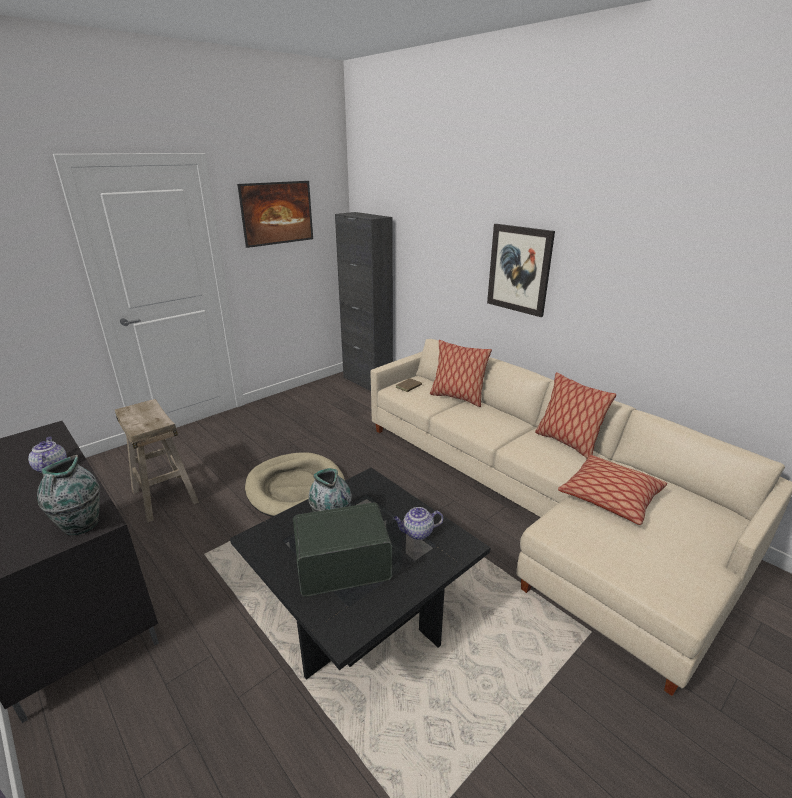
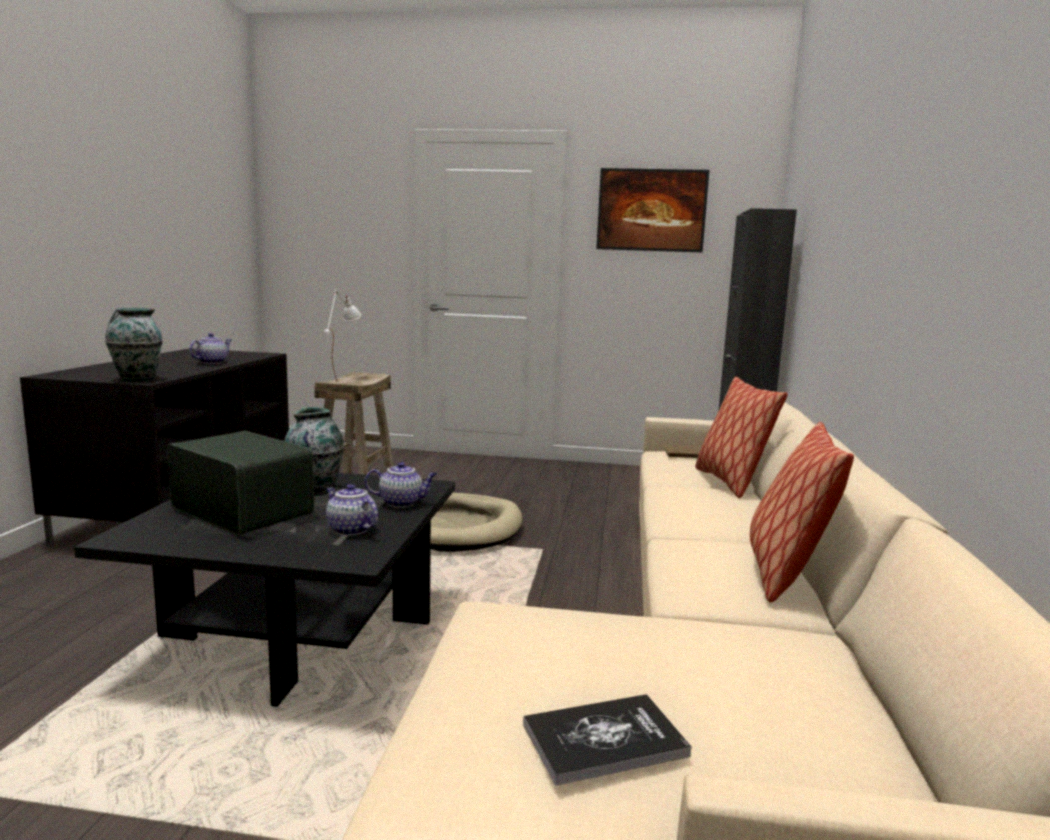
camera: 50 degrees right, 15 degrees down
picture [487,224,555,317] -> none
pillow [558,454,667,525] -> none
none -> white table lamp [324,289,361,381]
none -> teapot [365,462,437,507]
none -> book [523,694,692,786]

